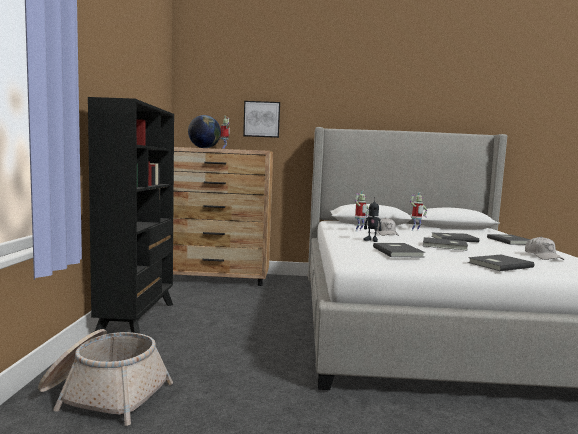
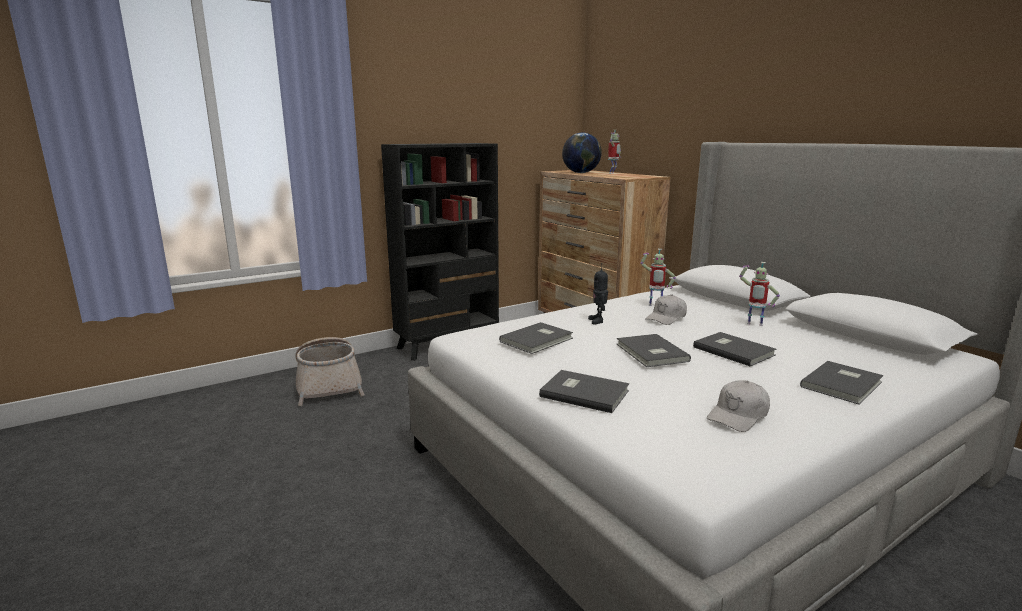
camera: 55 degrees right, 10 degrees up
picture [243,101,280,138] -> none

